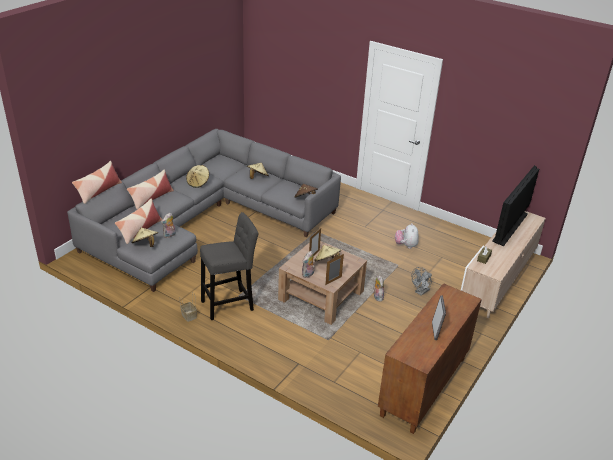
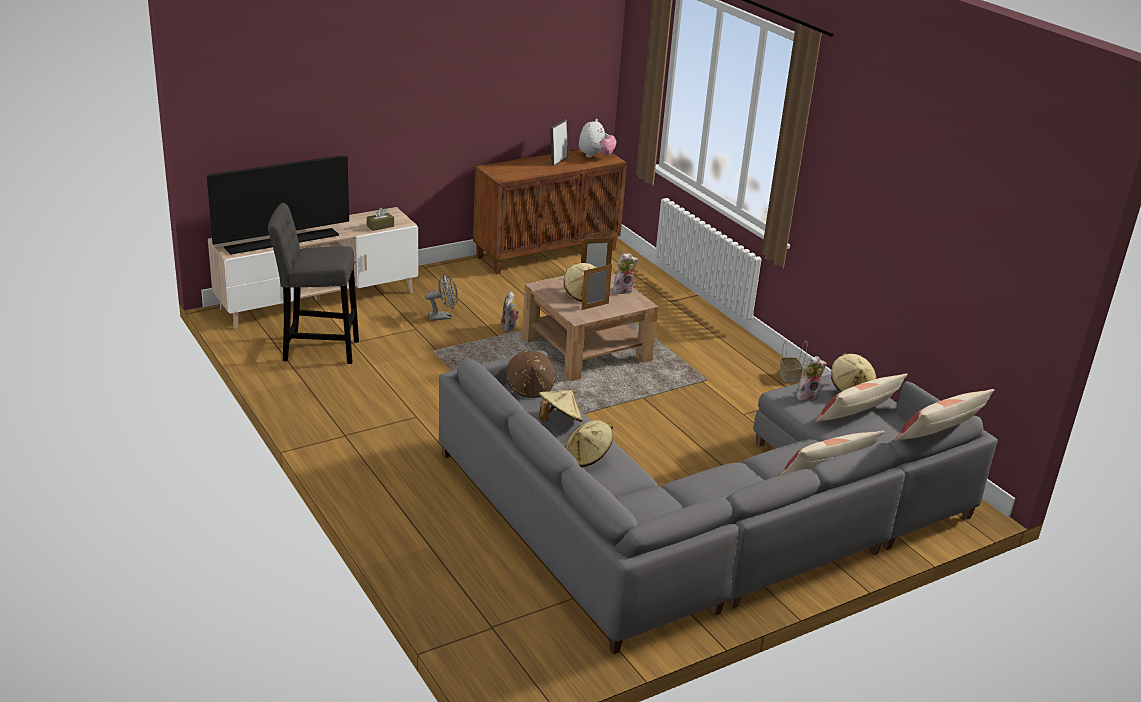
camera: 155 degrees left, 5 degrees down
beige hat [186,165,209,188] -> beige hat moved to [538,390,583,422]
grey stool [200,212,258,320] -> grey stool moved to [268,203,359,364]
plush toy [395,223,419,249] -> plush toy moved to [579,119,616,158]

